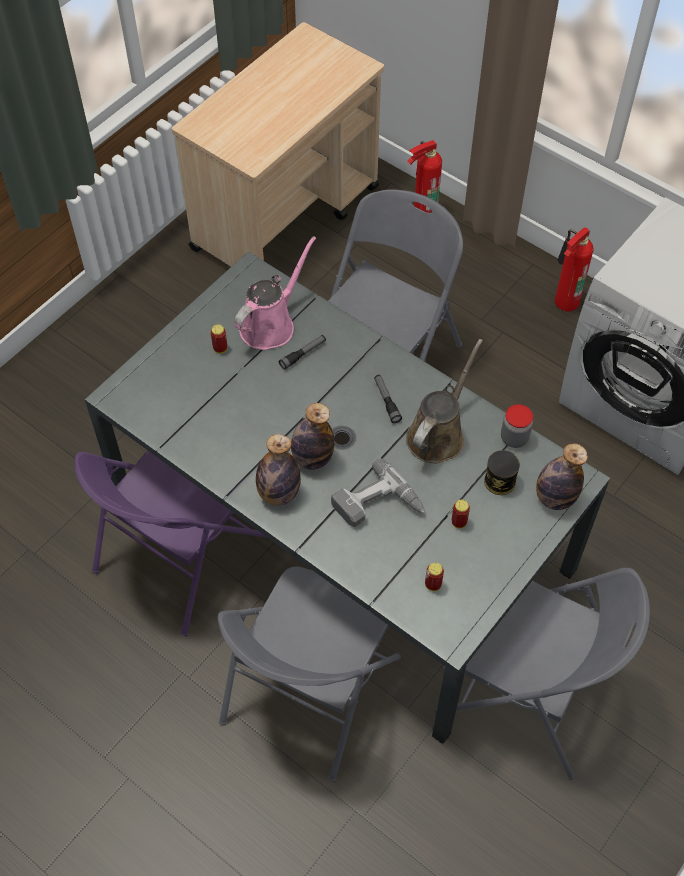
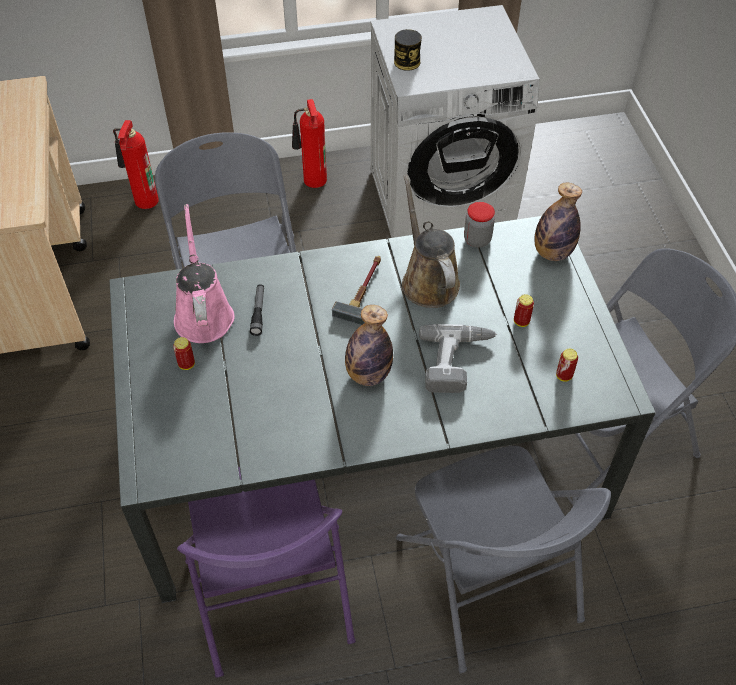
camera: 50 degrees left, 5 degrees down
bottle [256,434,301,506] -> none
flashlight [374,375,402,423] -> hammer [332,256,381,325]
can [484,450,520,495] -> can moved to [394,29,422,71]

